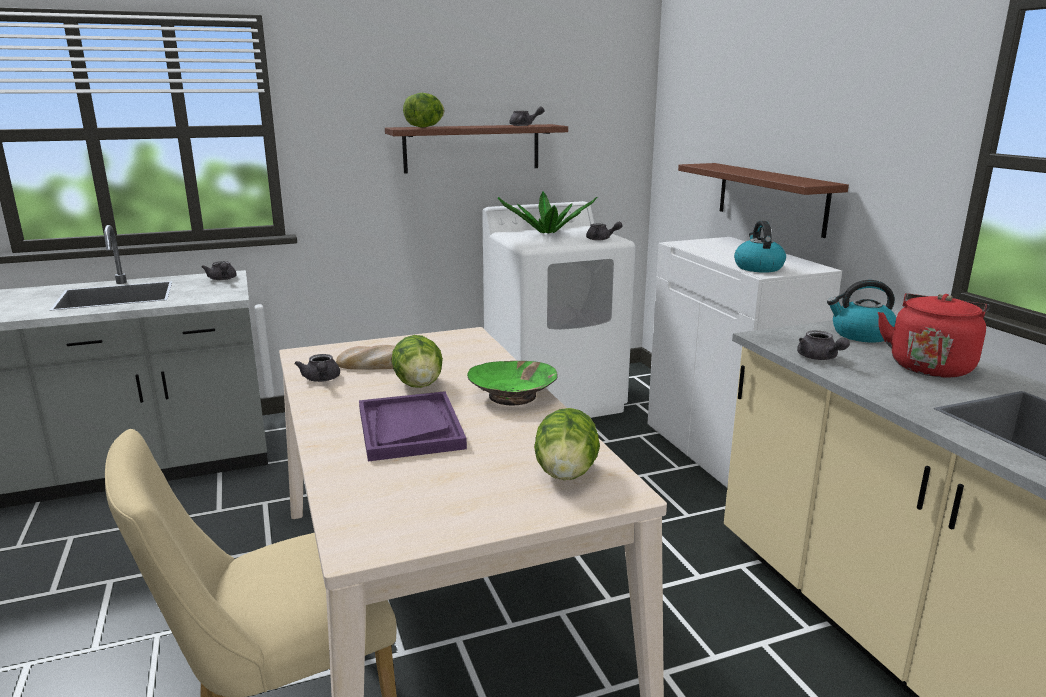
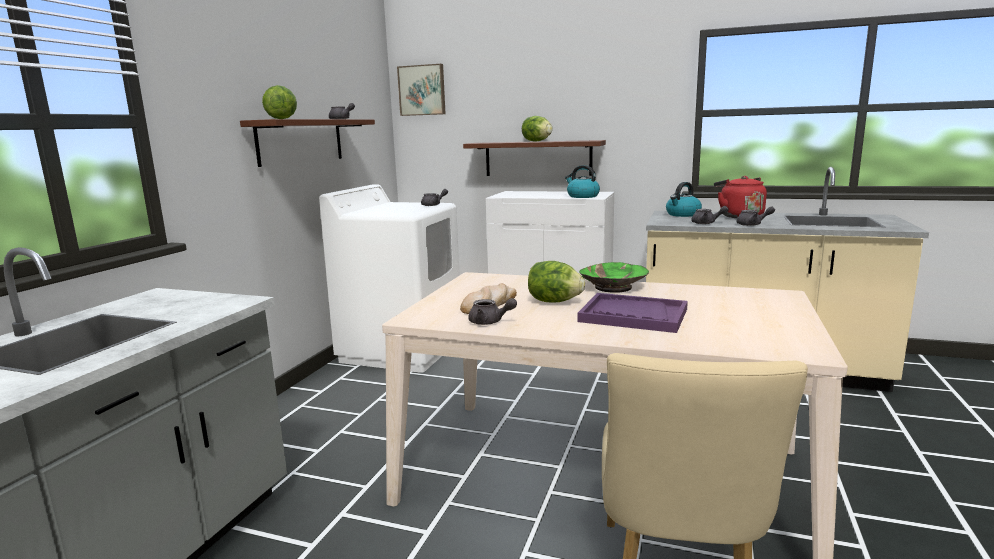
camera: 50 degrees left, 5 degrees down
grey teapot [202,261,237,280] -> grey teapot moved to [736,206,775,226]
potted plant [498,191,597,234] -> none
lettuce [534,408,600,480] -> lettuce moved to [522,116,553,142]
none -> picture [397,64,446,116]

